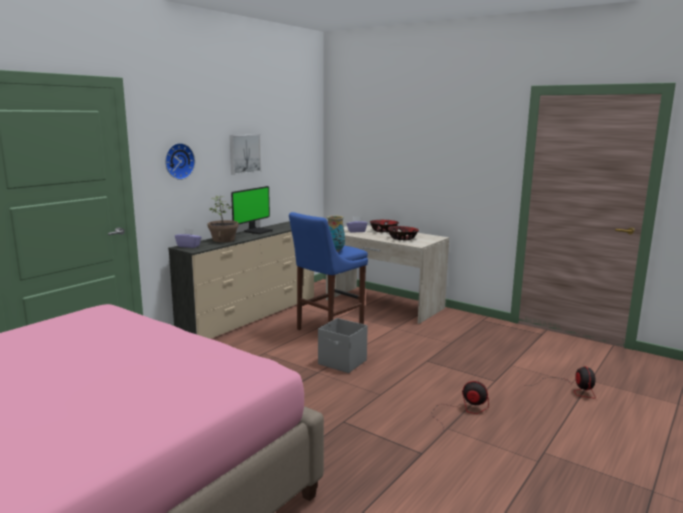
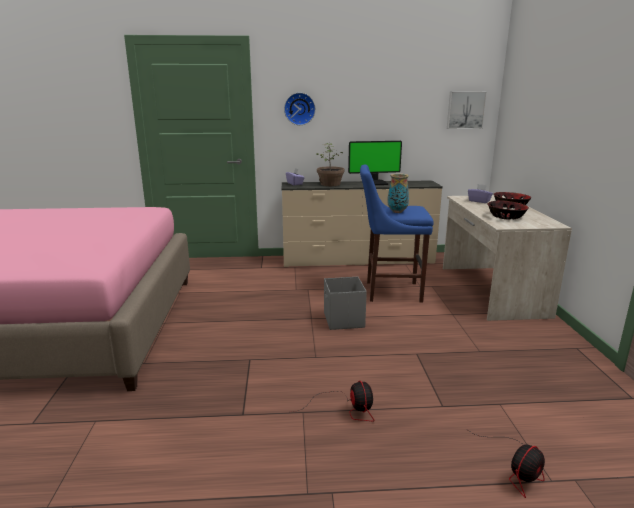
camera: 50 degrees right, 5 degrees up
picture [229,135,261,175] -> picture moved to [447,91,487,129]

